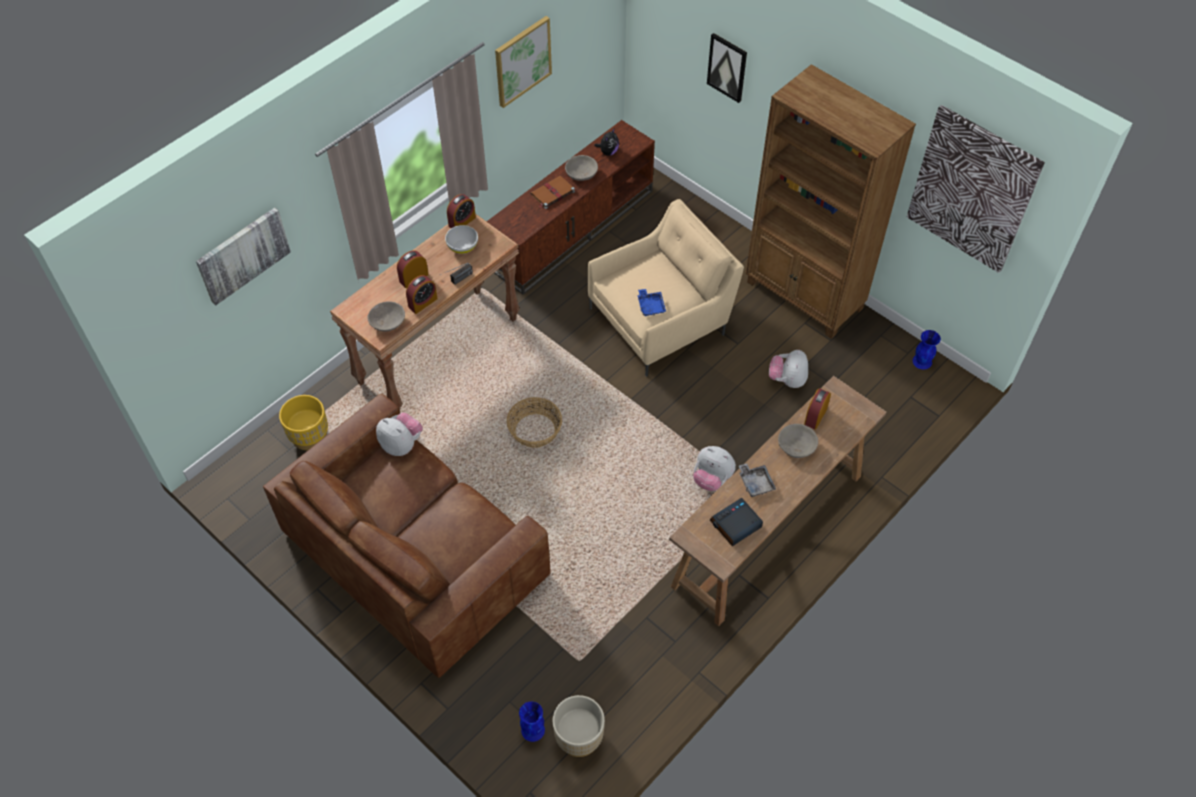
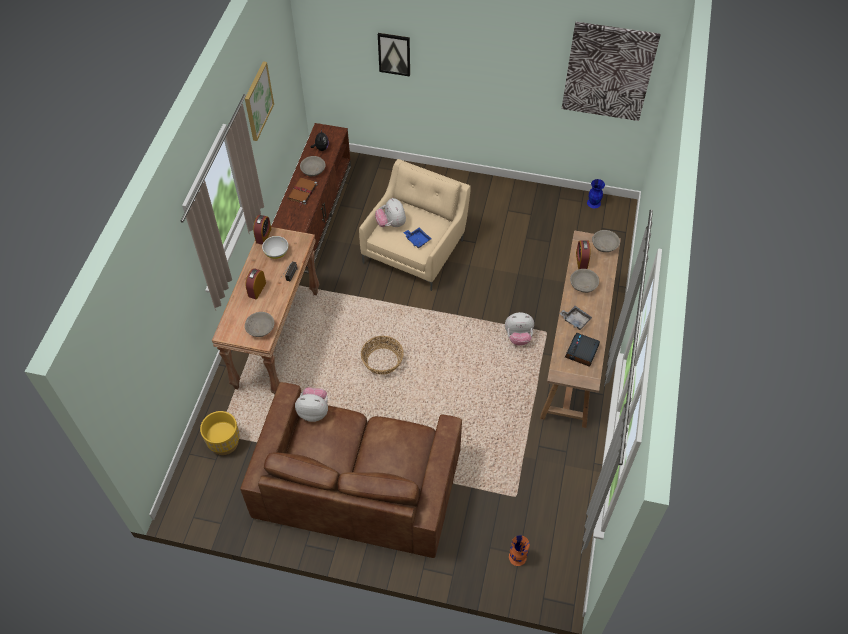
camera: 30 degrees left, 0 degrees up
picture [196,207,291,305] -> none
alarm clock [406,275,438,314] -> none
blue vase [519,701,545,742] -> orange vase [509,536,530,566]
beige planter [553,695,605,757] -> none
brown bookcase [746,64,916,339] -> none
plush toy [769,350,808,388] -> plush toy moved to [375,198,406,227]
none -> grey bowl [592,230,620,252]

